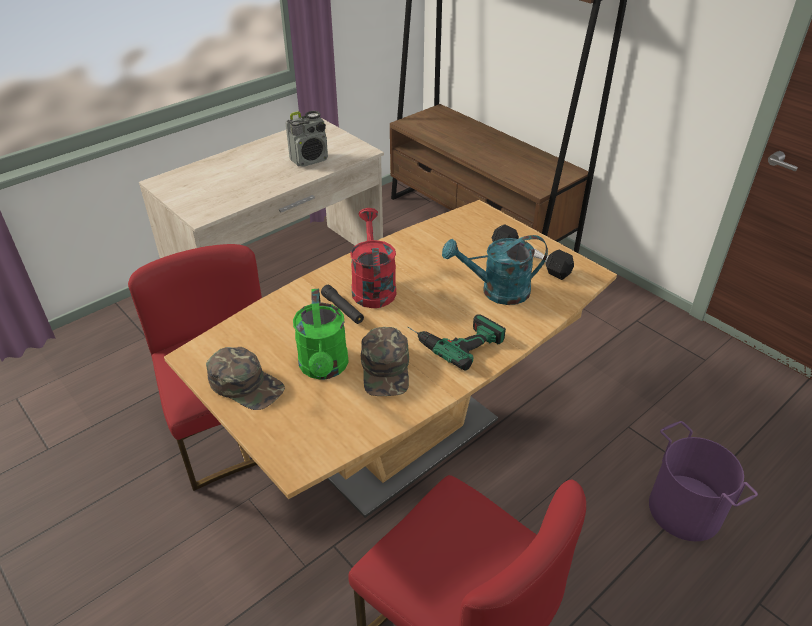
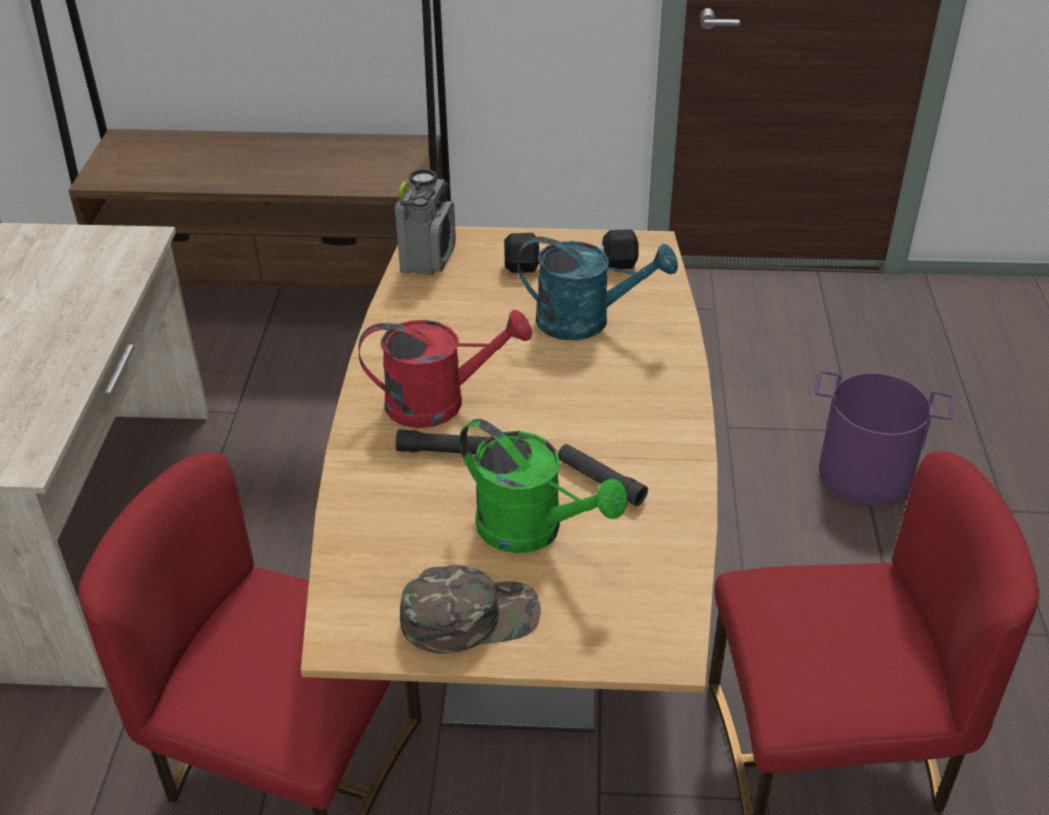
camera: 45 degrees left, 0 degrees up
radio [285,111,328,166] -> radio moved to [395,169,456,275]
red watering can [350,208,397,308] -> red watering can turned 135 degrees clockwise [358,310,532,428]
green cap [361,327,409,396] -> black flashlight [558,444,648,506]
power drill [408,314,506,370] -> none
turquoise watering can [442,235,548,305] -> turquoise watering can turned 120 degrees counterclockwise [517,237,678,341]

